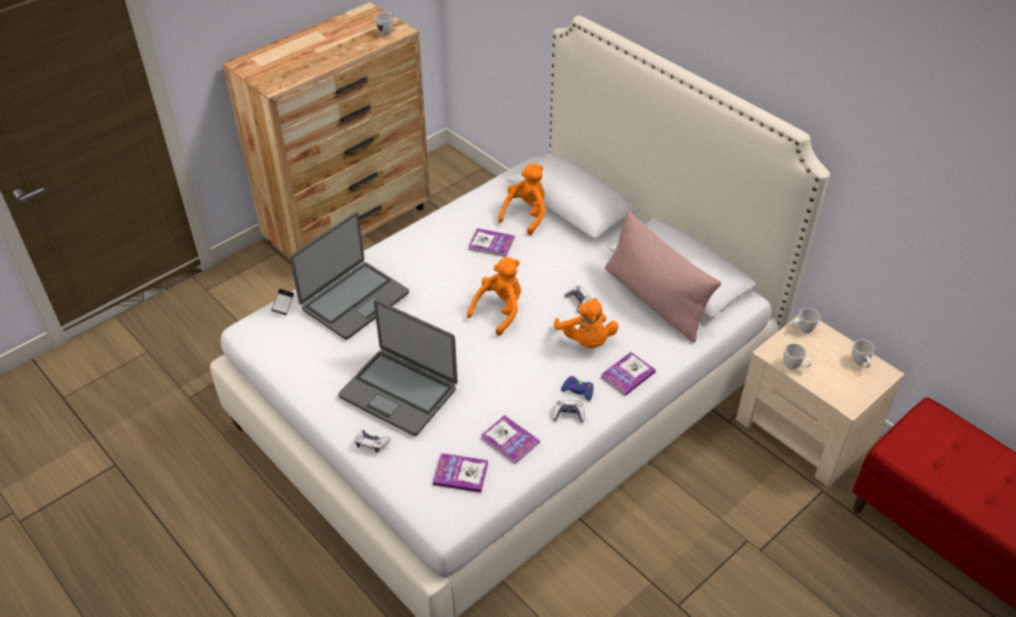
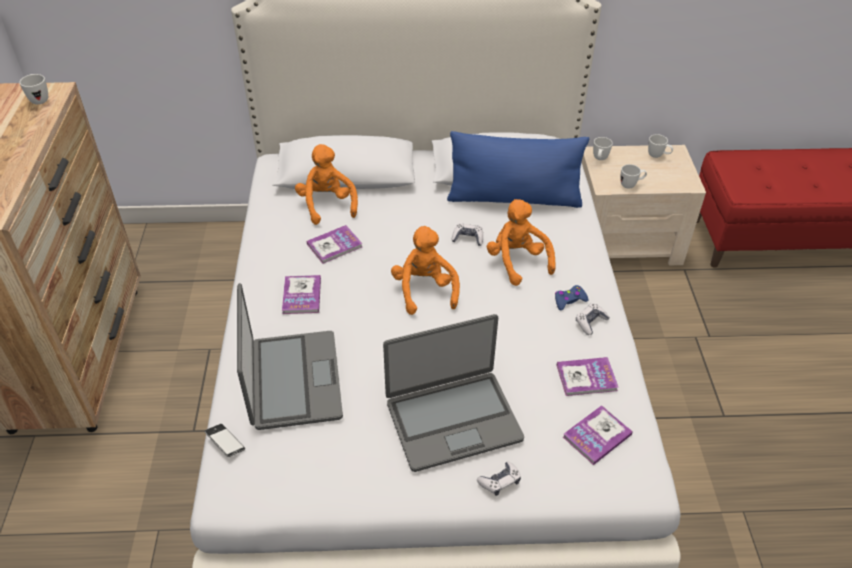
camera: 50 degrees left, 0 degrees up
orange plush toy [554,298,618,348] -> orange plush toy turned 135 degrees counterclockwise [487,199,556,286]
book [601,352,656,396] -> book moved to [282,275,321,314]
pink pillow [605,211,721,342] -> blue pillow [447,131,589,208]

